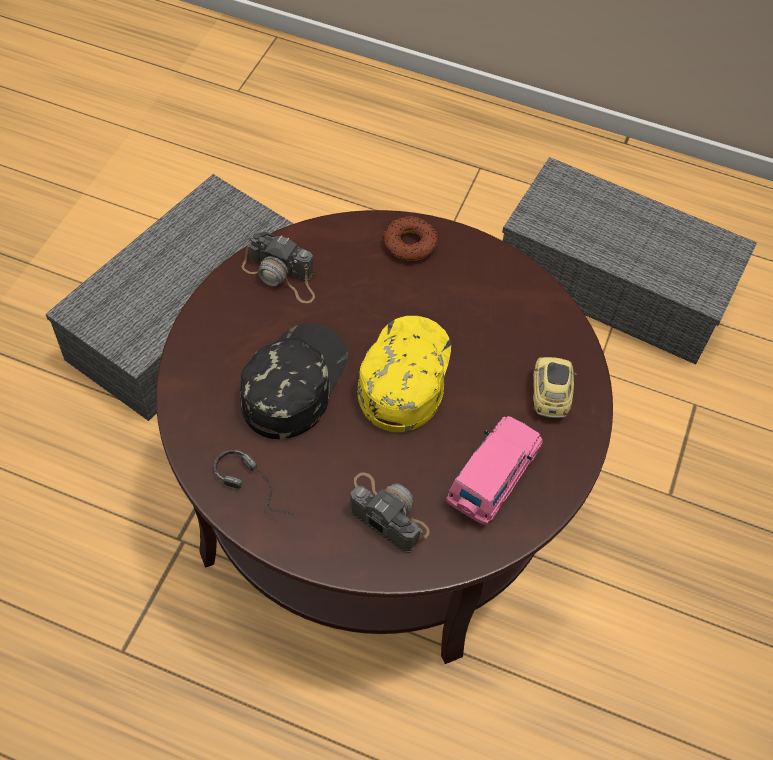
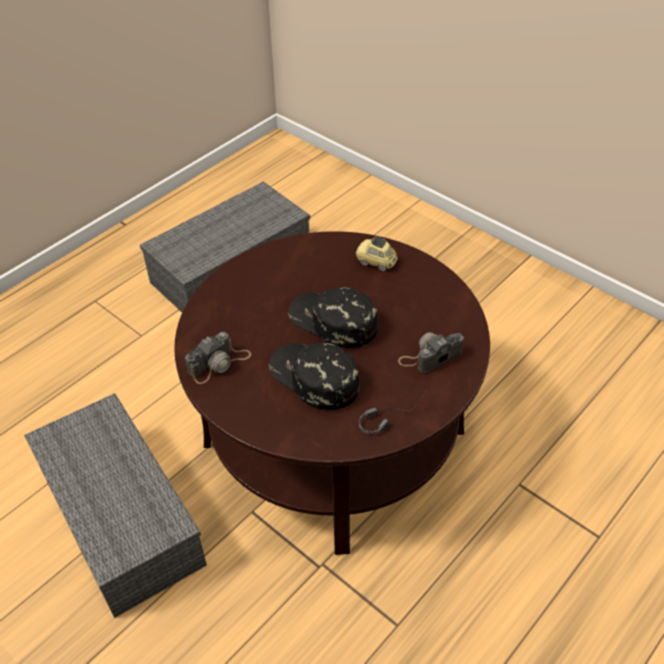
camera: 65 degrees left, 10 degrees down
yellow cap [357,316,451,432] -> black cap [288,287,378,348]
donut [383,216,438,261] -> none
pink toy car [446,416,543,525] -> none

